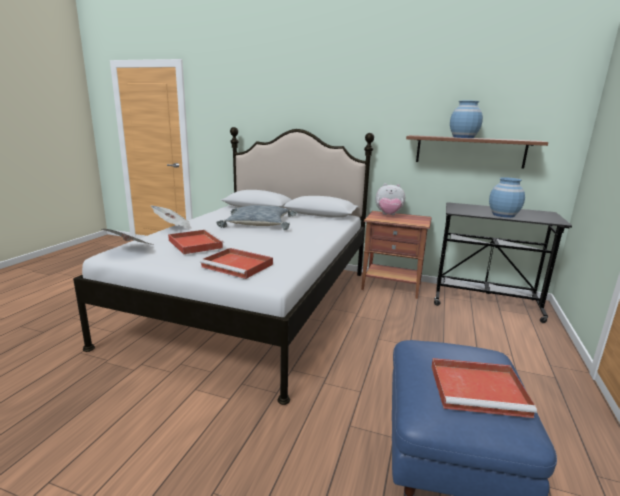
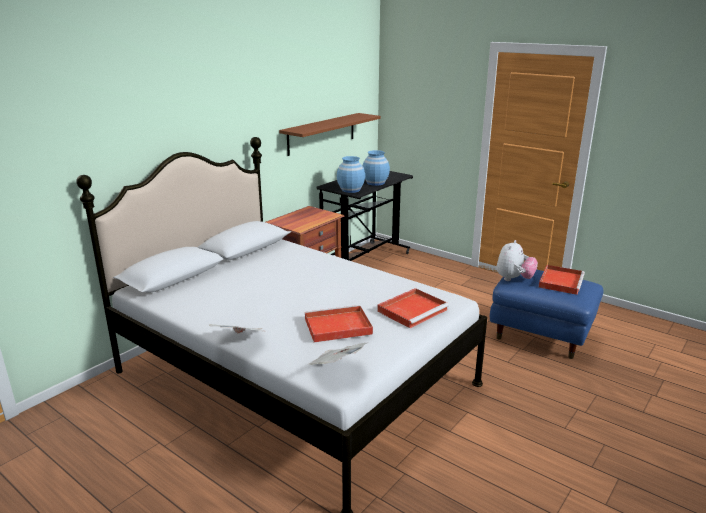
camera: 70 degrees left, 5 degrees up
pillow [216,205,297,230] -> none
plush toy [376,183,405,215] -> plush toy moved to [497,240,538,281]
blue vase [450,101,483,138] -> blue vase moved to [337,156,365,193]

